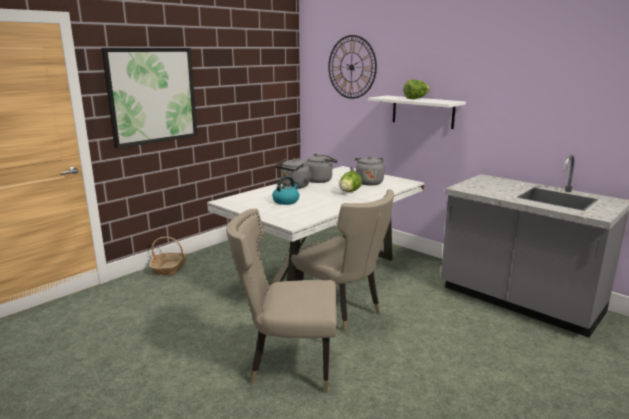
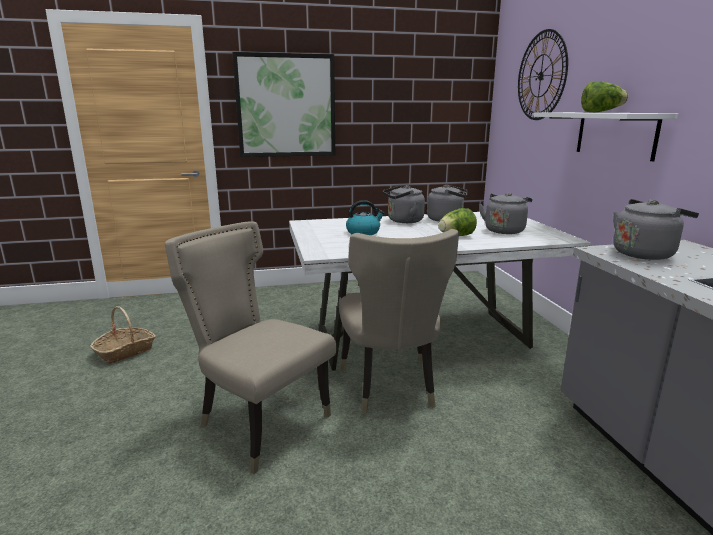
camera: 35 degrees right, 0 degrees up
basket [149,237,187,276] -> basket moved to [90,306,156,364]
none -> grey kettle [613,199,699,260]

